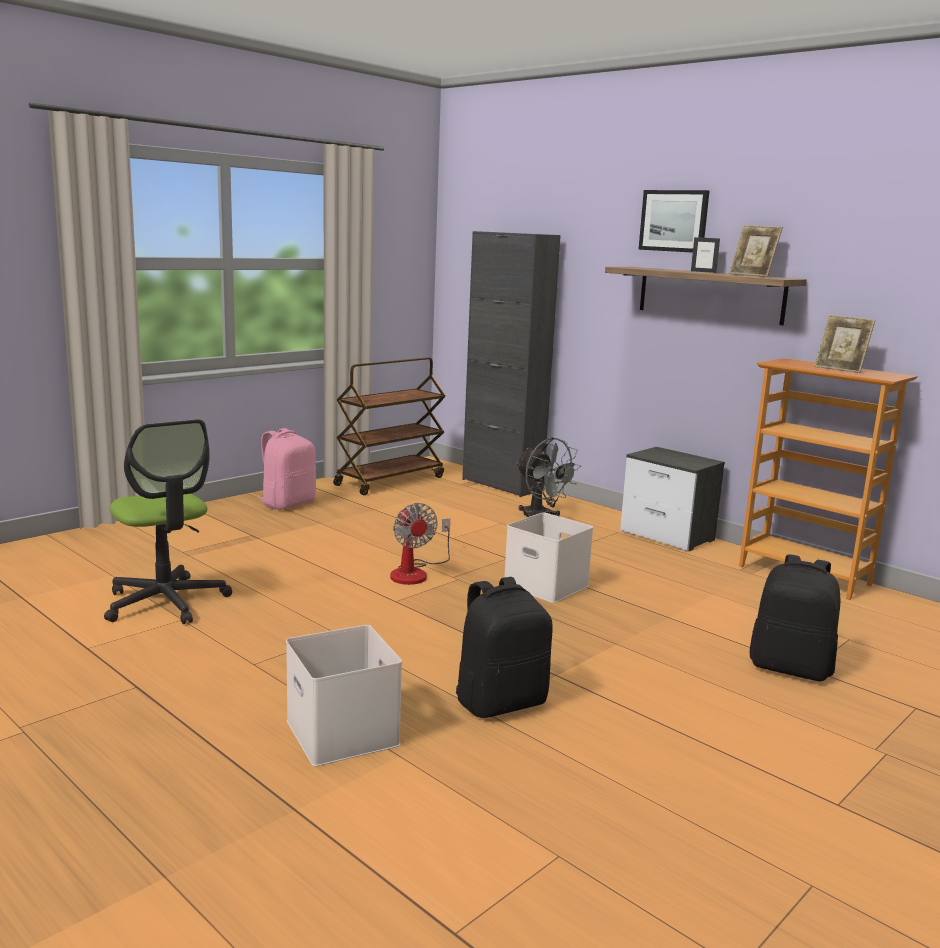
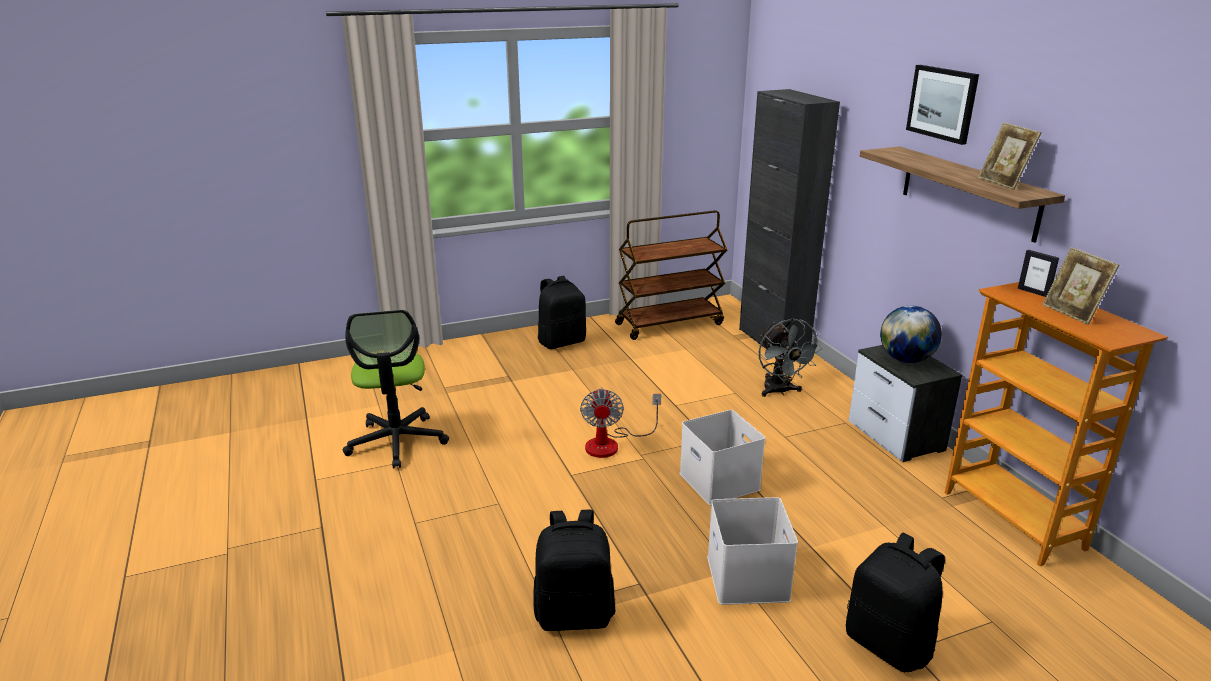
camera: 25 degrees right, 10 degrees up
pink backpack [258,428,316,510] -> black backpack [538,276,586,349]
white storage box [286,625,402,766] -> white storage box moved to [707,497,798,605]
picture frame [691,237,720,273] -> picture frame moved to [1018,250,1059,297]
none -> globe [880,305,942,363]

